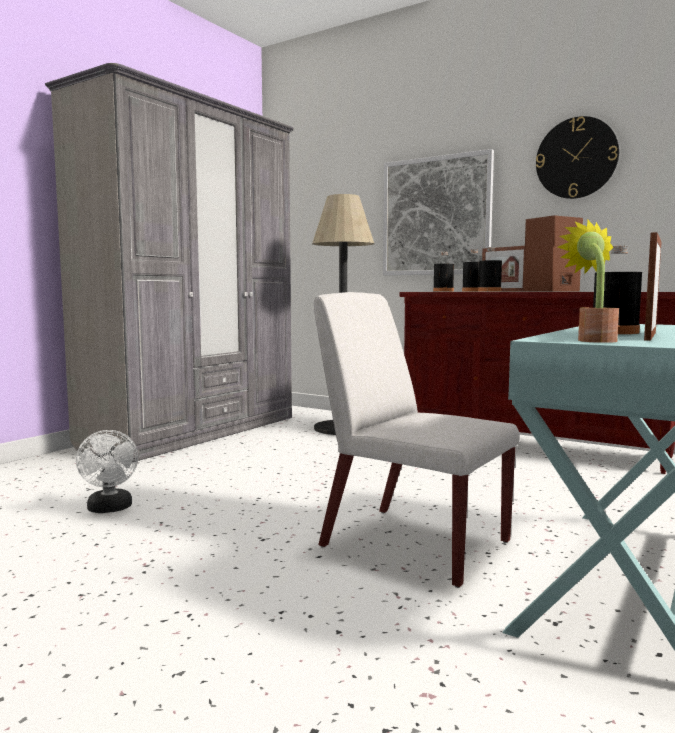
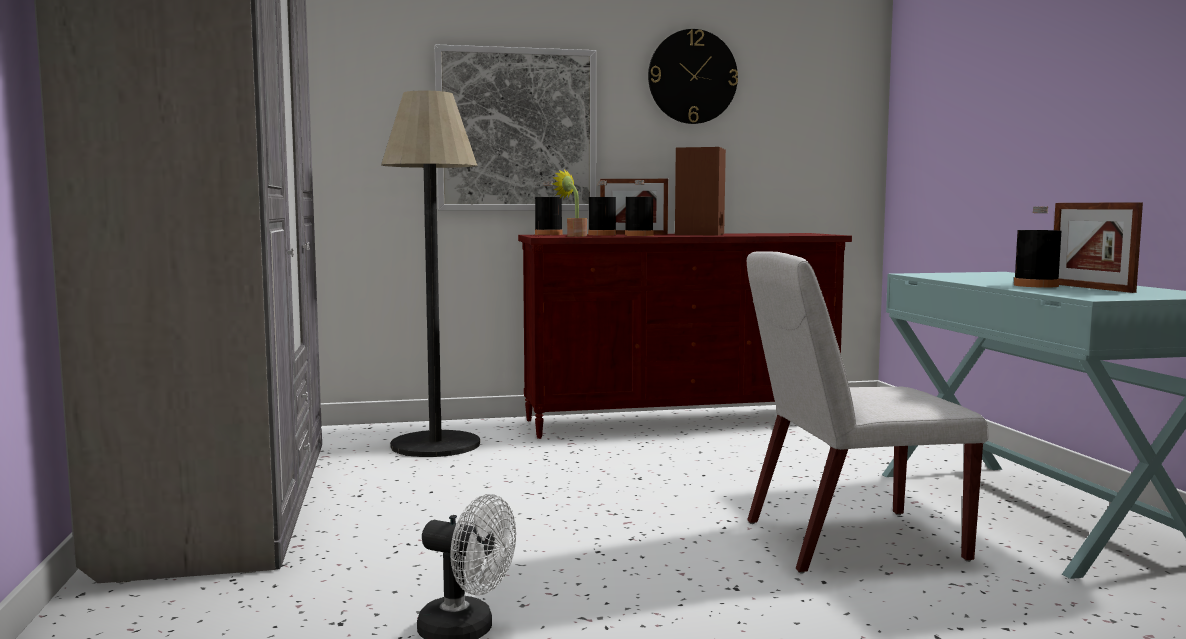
camera: 45 degrees left, 0 degrees up
potted plant [558,220,619,343] -> potted plant moved to [552,169,587,237]

